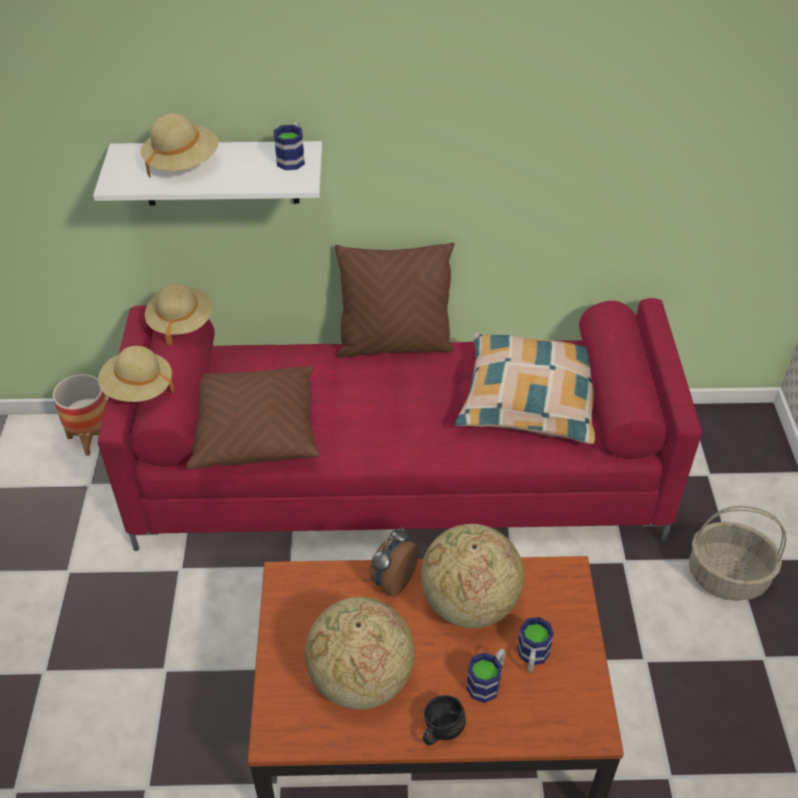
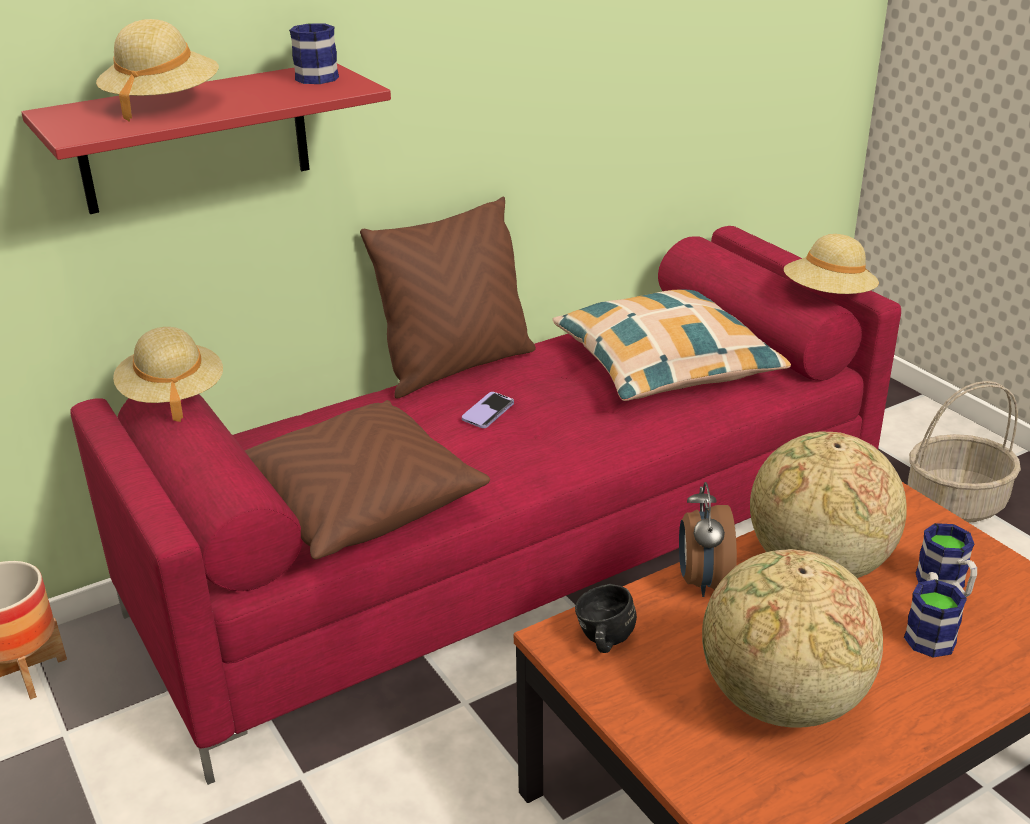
camera: 30 degrees left, 15 degrees down
white shelf [93,141,322,205] -> red shelf [21,63,391,214]
beige hat [98,346,174,402] -> beige hat moved to [784,234,879,294]
black mug [423,695,466,745] -> black mug moved to [575,584,637,653]
none -> phone [462,392,514,428]

